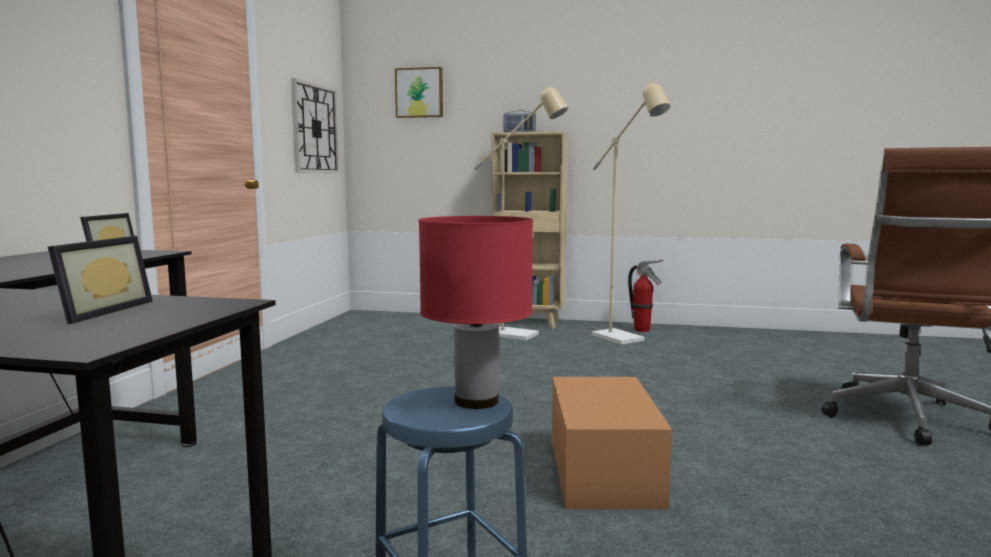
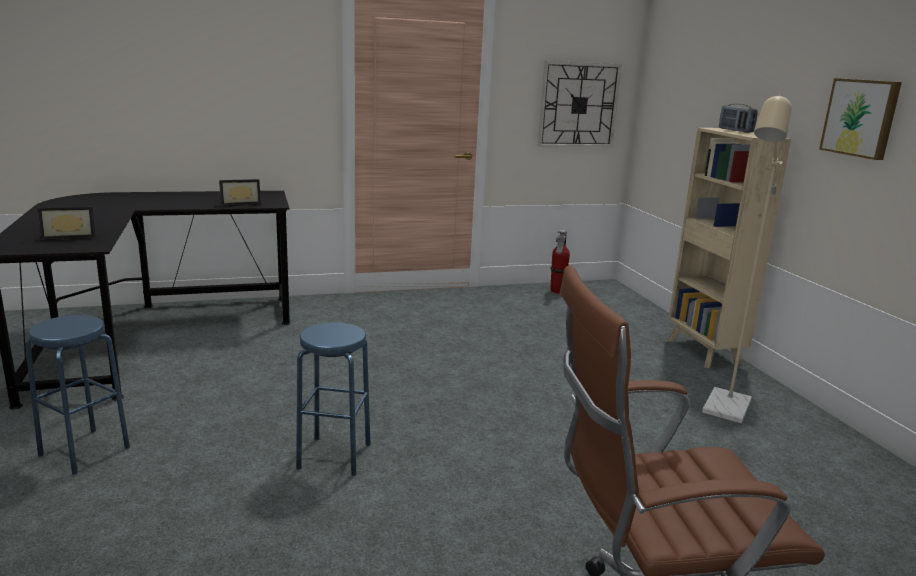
camera: 60 degrees right, 10 degrees up
picture [395,67,443,118] -> picture moved to [819,78,902,160]
red table lamp [418,216,533,409] -> none
beige floor lamp [474,86,568,341] -> none
cardboard box [552,377,672,509] -> blue stool [296,322,370,476]
fire extinguisher [628,260,663,332] -> fire extinguisher moved to [550,230,570,293]

